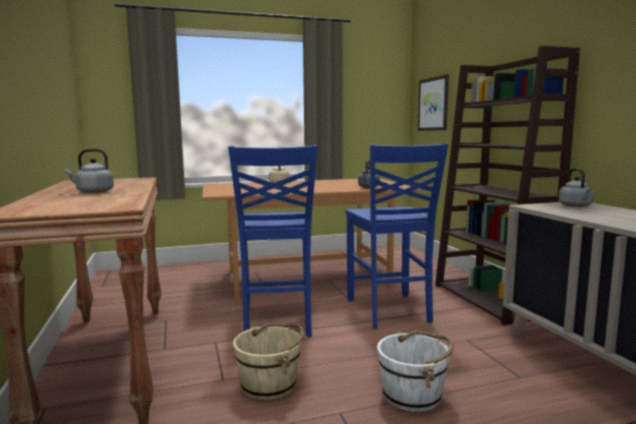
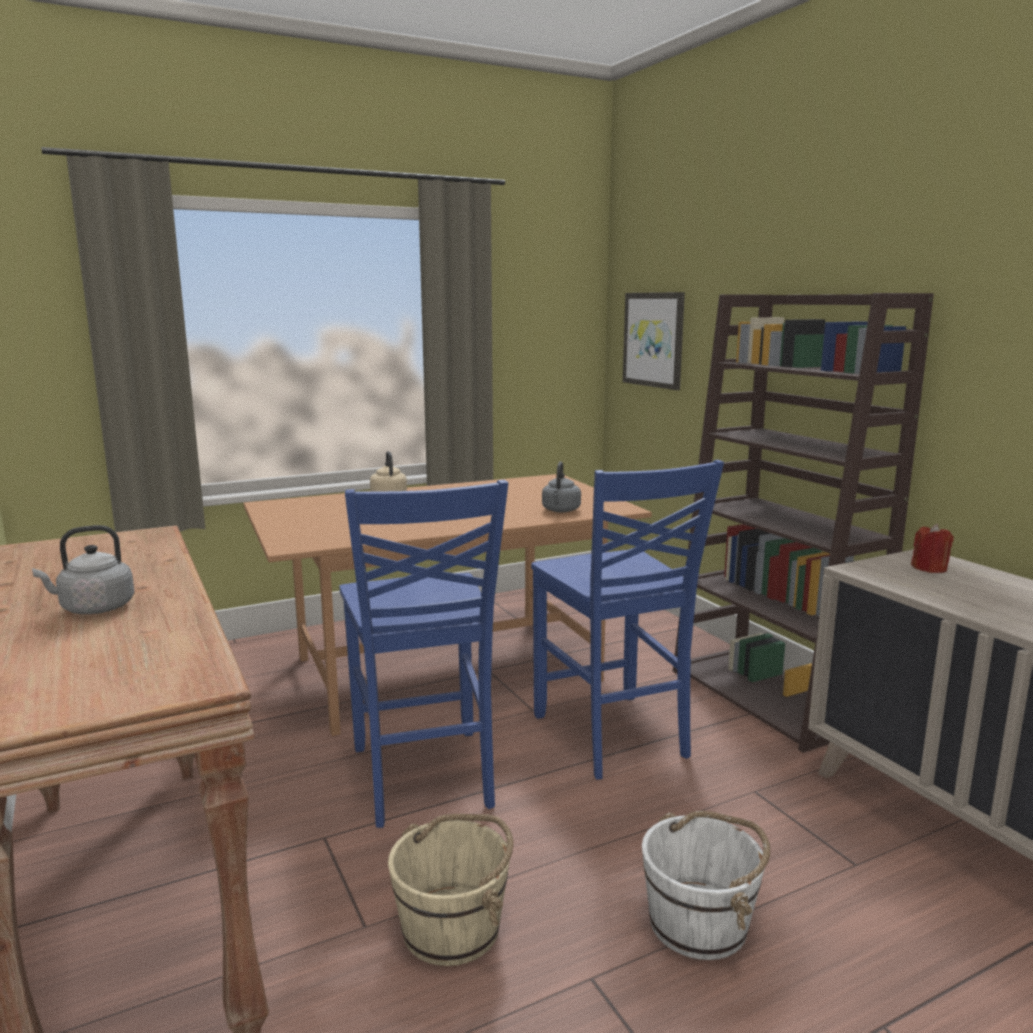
camera: 10 degrees left, 5 degrees up
grey kettle [558,168,594,207] -> red candle [911,524,954,573]

